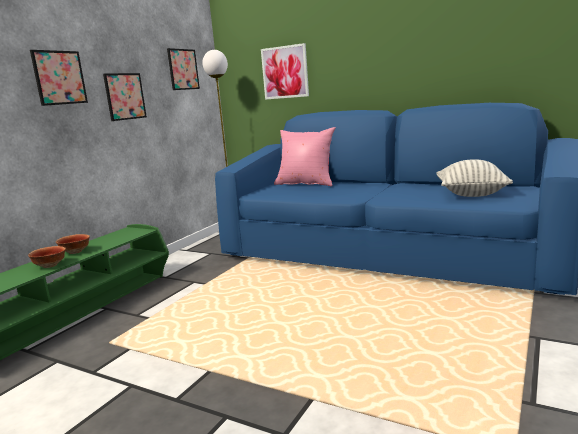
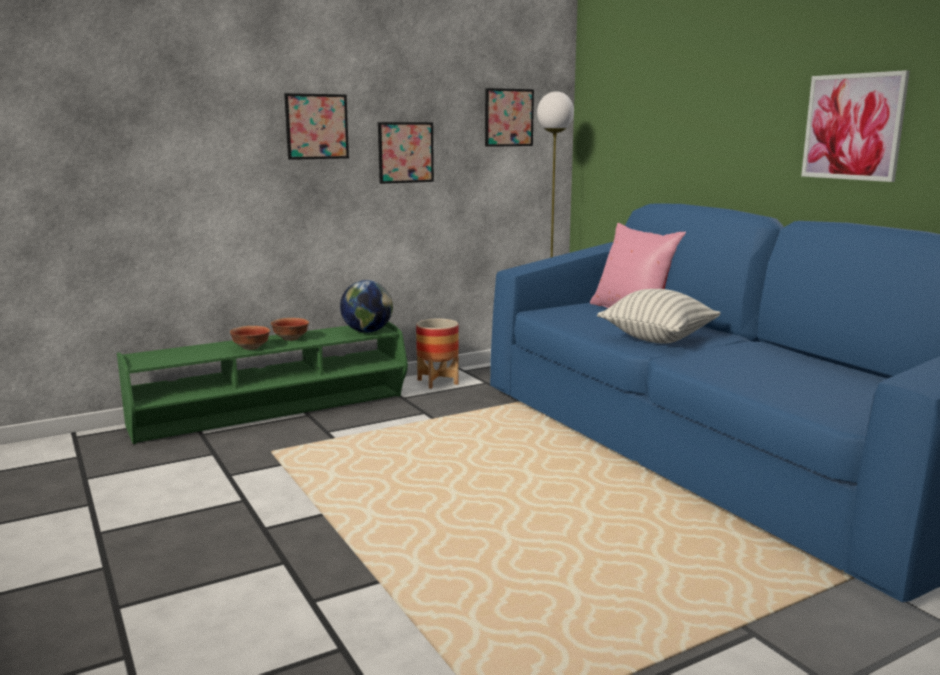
camera: 30 degrees right, 0 degrees up
picture [261,43,309,100] -> picture moved to [801,70,910,182]
pillow [436,159,513,197] -> pillow moved to [597,289,721,344]
none -> globe [340,280,393,333]
none -> planter [416,319,459,389]

